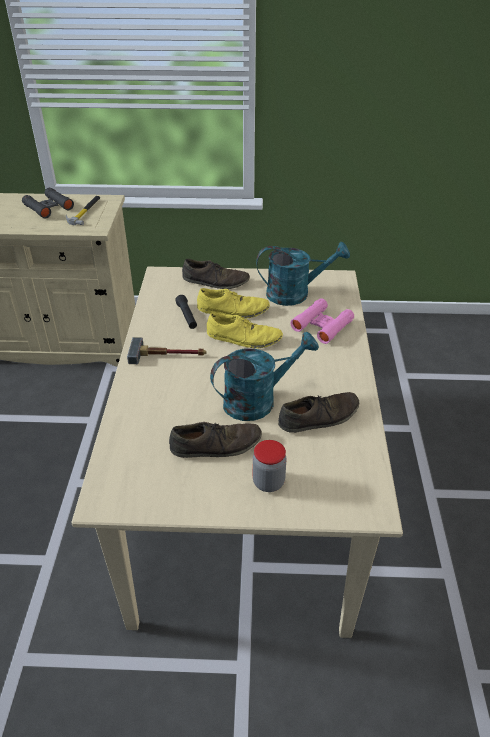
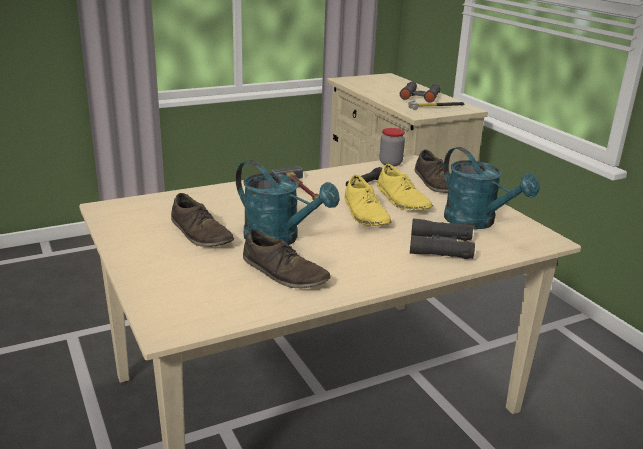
camera: 60 degrees right, 15 degrees down
jar [253,440,287,492] -> jar moved to [379,128,405,167]
pink binoculars [290,298,354,344] -> black binoculars [410,219,475,259]

